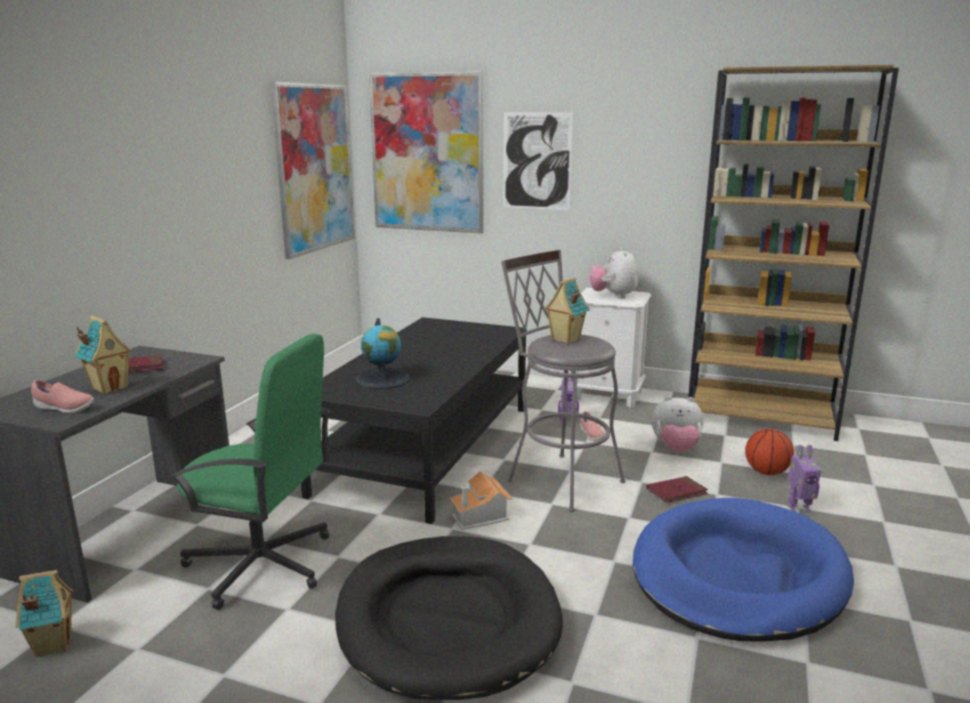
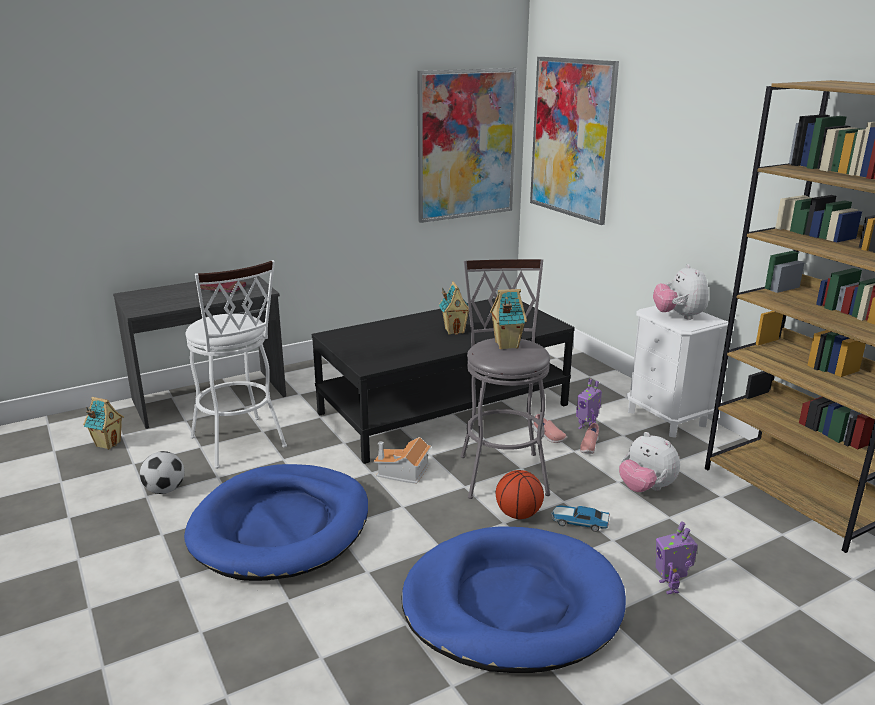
camera: 40 degrees right, 5 degrees up
pink shoe [31,380,94,413] -> pink shoe moved to [533,414,567,443]
toy house [75,316,133,394] -> toy house moved to [439,281,469,335]
green office chair [170,334,331,610] -> white stool [185,260,287,469]
black dog bed [335,536,563,700] -> blue dog bed [184,464,368,581]
globe [355,318,410,389] -> none
picture [503,112,573,210] -> none
plush toy [590,247,638,298] -> plush toy turned 45 degrees counterclockwise [653,264,709,320]
red book [646,476,708,503] -> toy car [551,505,610,532]
basketball [745,429,794,475] -> basketball moved to [496,470,544,519]
toy robot [788,445,822,512] -> toy robot turned 45 degrees clockwise [656,521,698,594]
none -> football [140,451,185,494]

